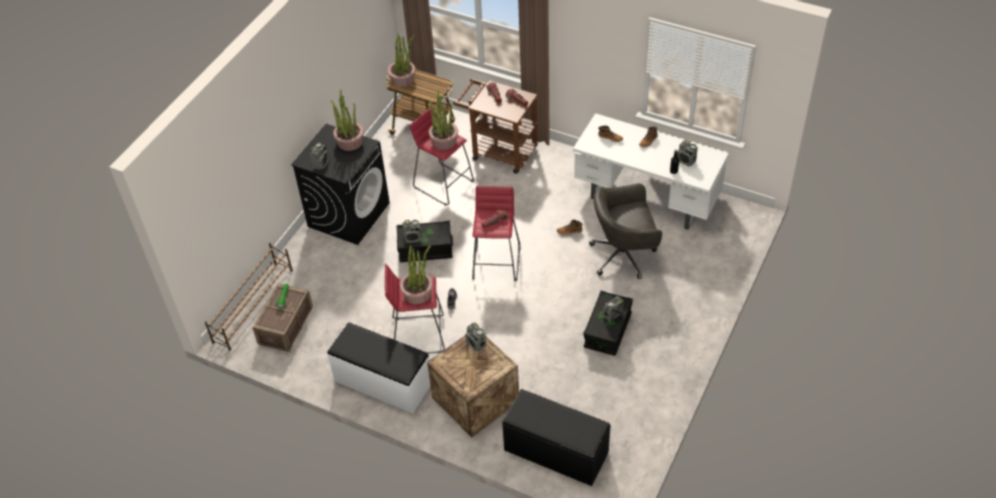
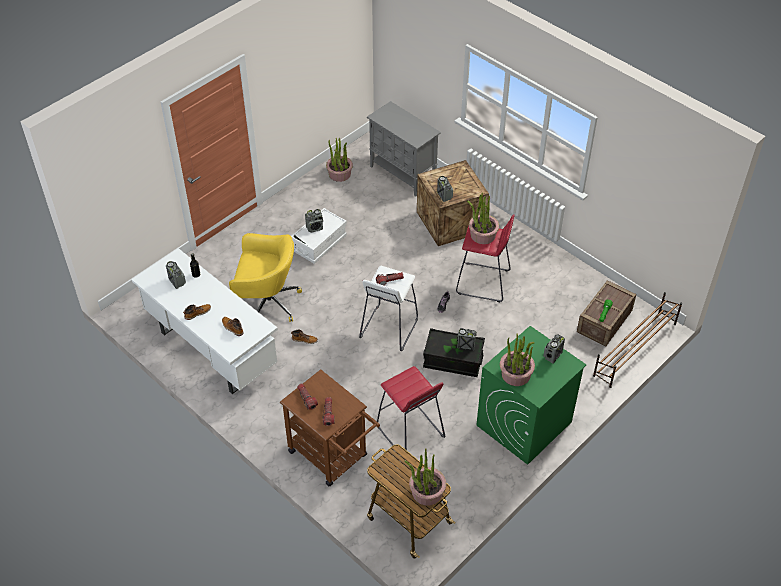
camera: 165 degrees left, 0 degrees up
black washing machine [291,124,390,245] -> green washing machine [477,326,586,465]
white bench [327,322,431,413] -> none
potted plant [429,89,458,150] -> potted plant moved to [326,138,353,182]
red stool [472,186,521,281] -> white stool [359,266,418,351]
black bench [502,389,611,486] -> grey cabinet [367,101,441,197]
black storage box [583,291,633,356] -> white storage box [291,208,347,264]
grey office chair [589,183,662,279] -> yellow office chair [229,233,302,322]

